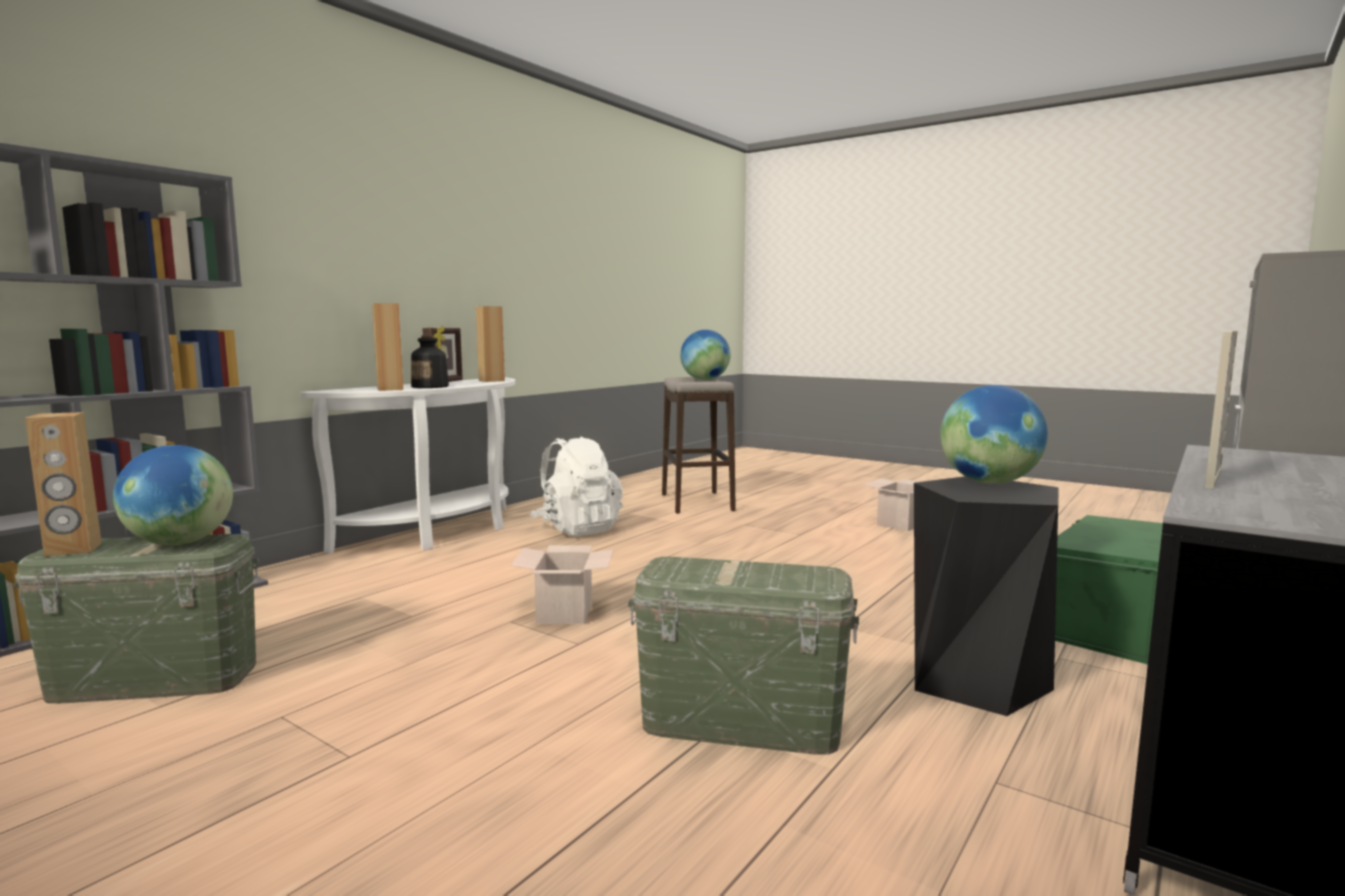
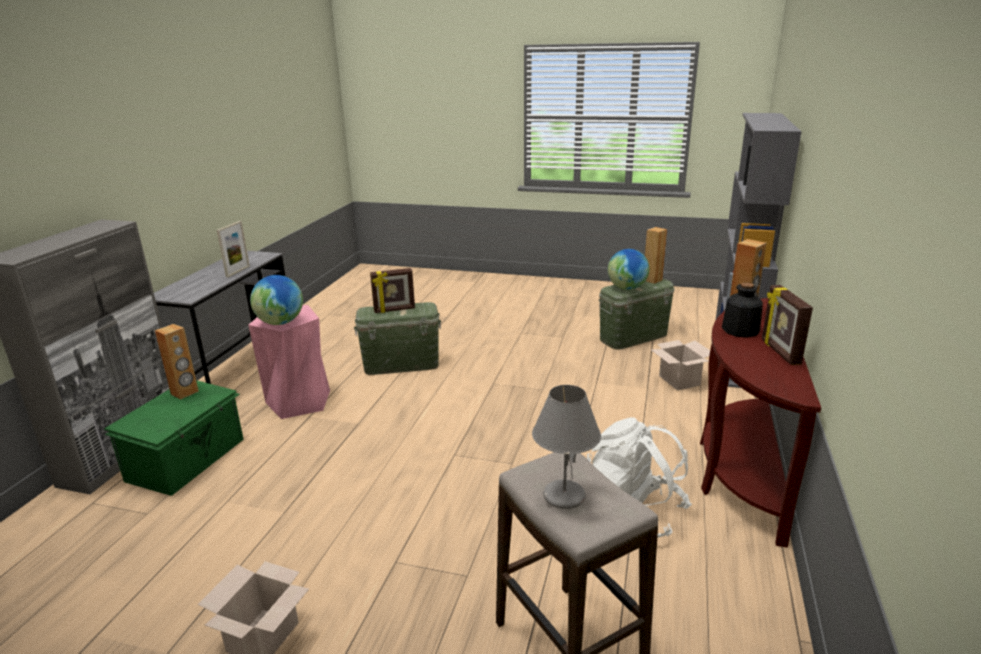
camera: 160 degrees right, 15 degrees up
white console table [300,378,515,554] -> brown console table [700,298,821,548]
brown speaker [476,306,505,382] -> brown speaker moved to [155,324,199,400]
cardboard box [511,545,613,624] -> cardboard box moved to [651,340,710,391]
globe [680,330,731,380] -> grey table lamp [532,385,601,509]
black stool [914,476,1059,716] -> pink stool [248,305,330,419]
none -> picture frame [370,268,415,313]

